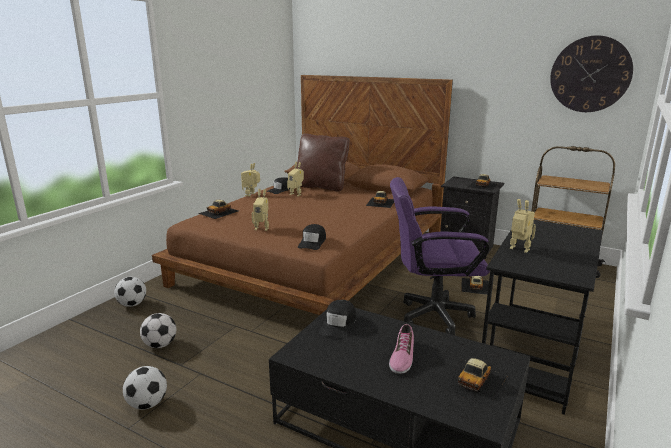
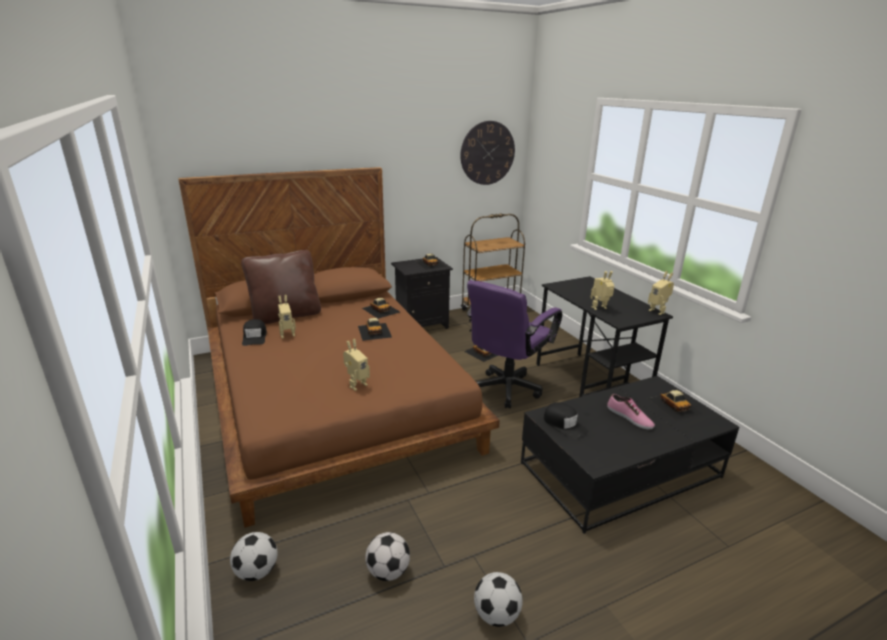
camera: 55 degrees left, 5 degrees up
toy car [198,200,239,219] -> toy car moved to [358,318,392,341]
toy robot [241,163,260,197] -> toy robot moved to [648,271,674,315]
black cap [298,224,326,250] -> none

